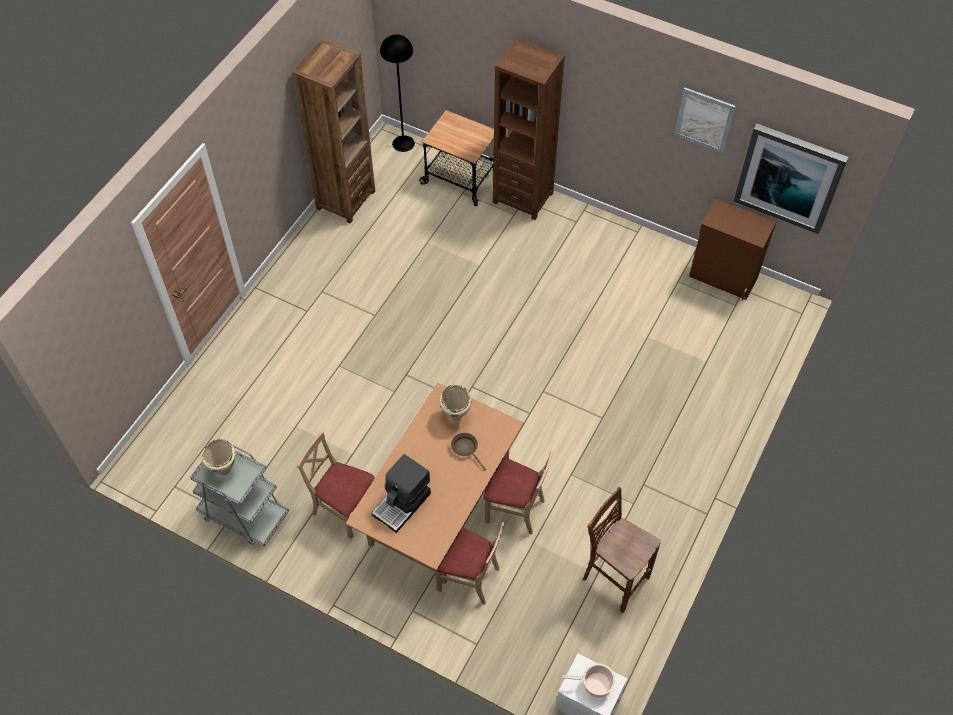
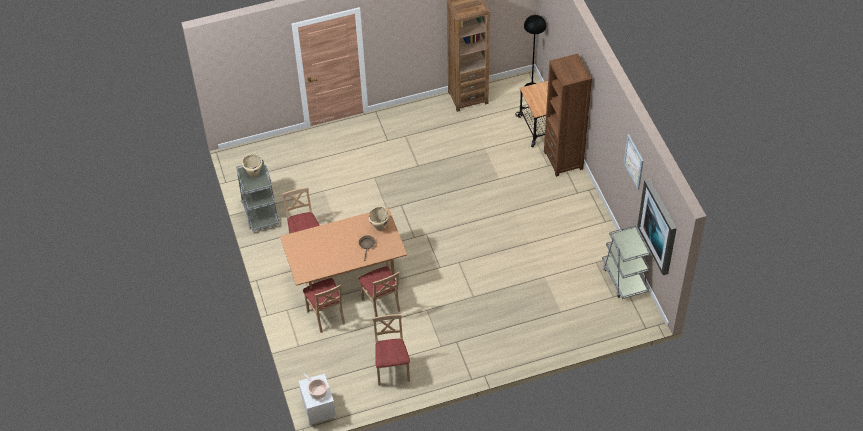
camera: 45 degrees right, 5 degrees down
coffee machine [372,454,431,533] -> none
brown stool [583,487,661,613] -> beige chair [372,314,410,386]
brown cabinet [689,199,776,300] -> grey cart [602,225,651,299]

